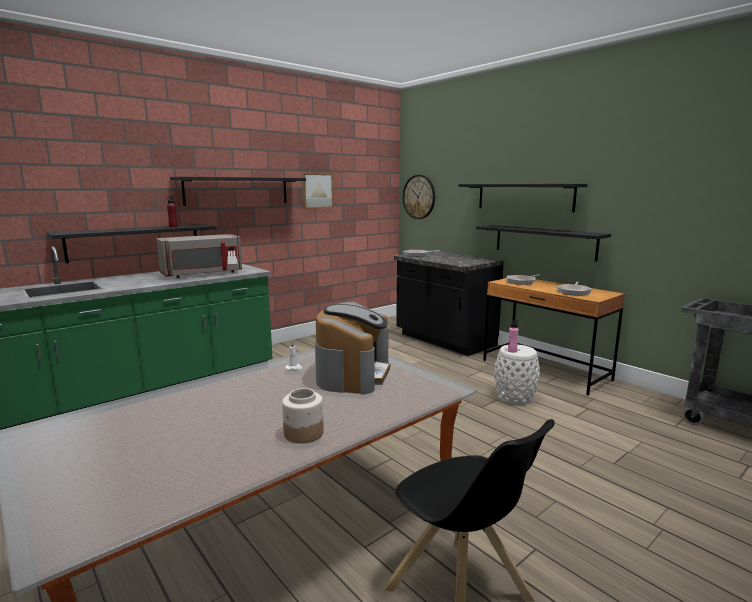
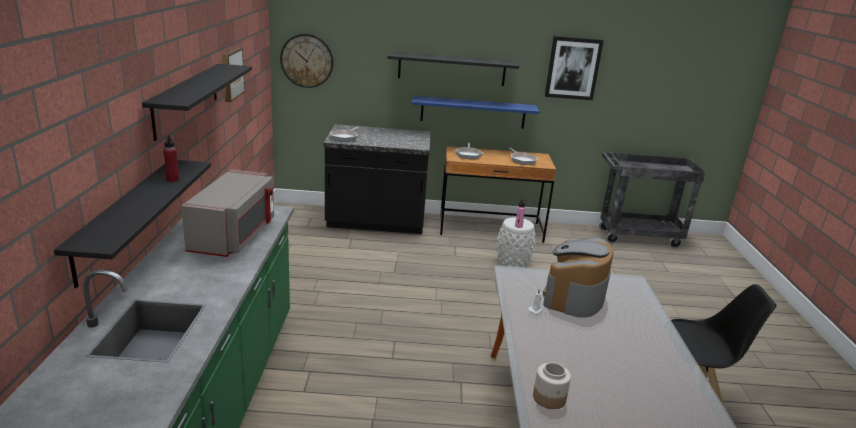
camera: 50 degrees left, 10 degrees up
jar [282,388,324,443] -> jar moved to [533,362,571,409]
coffee machine [315,302,391,394] -> coffee machine turned 120 degrees counterclockwise [543,237,613,318]
black shelf [476,225,611,262] -> blue shelf [412,96,540,129]
none -> picture [545,36,604,100]

